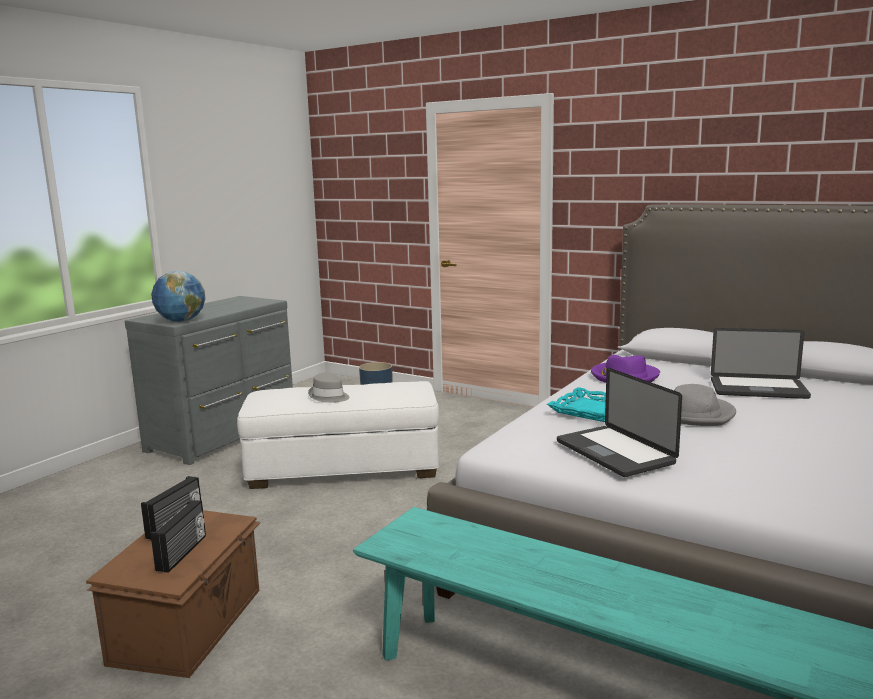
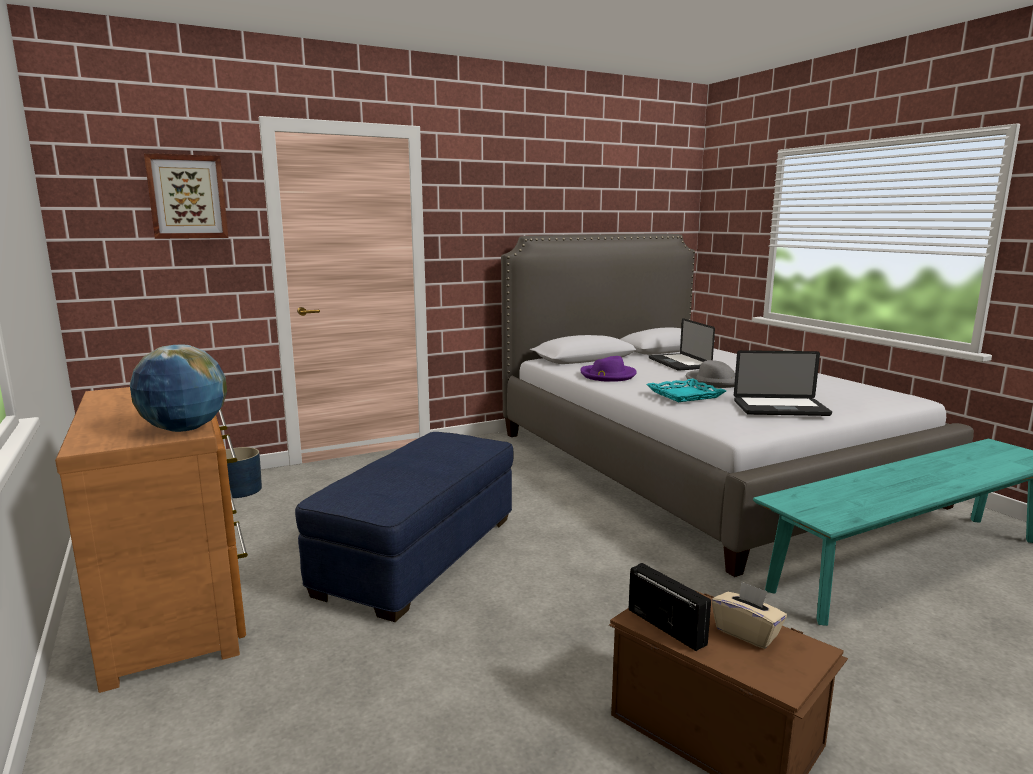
camera: 60 degrees left, 0 degrees up
grey dresser [125,296,293,465] -> brown dresser [55,387,248,693]
radio [151,500,206,573] -> beige tissue box [712,581,787,649]
white ottoman [237,381,439,489] -> blue ottoman [295,432,513,622]
grey hat [308,373,350,403] -> none
laptop [711,328,811,399] -> laptop turned 120 degrees clockwise [649,318,715,371]
none -> picture [144,153,229,239]

